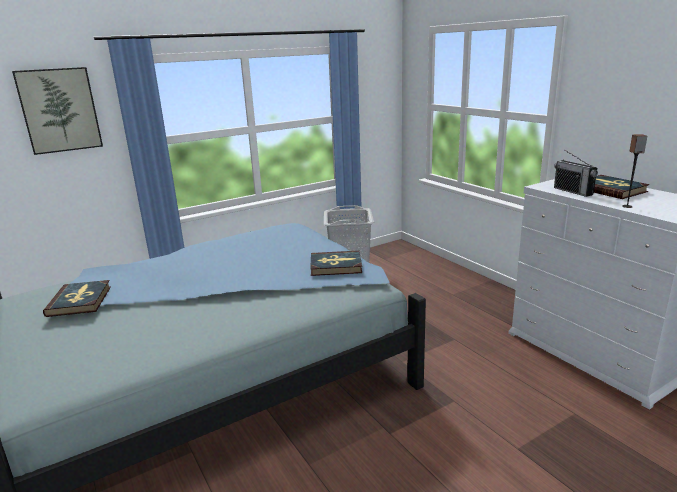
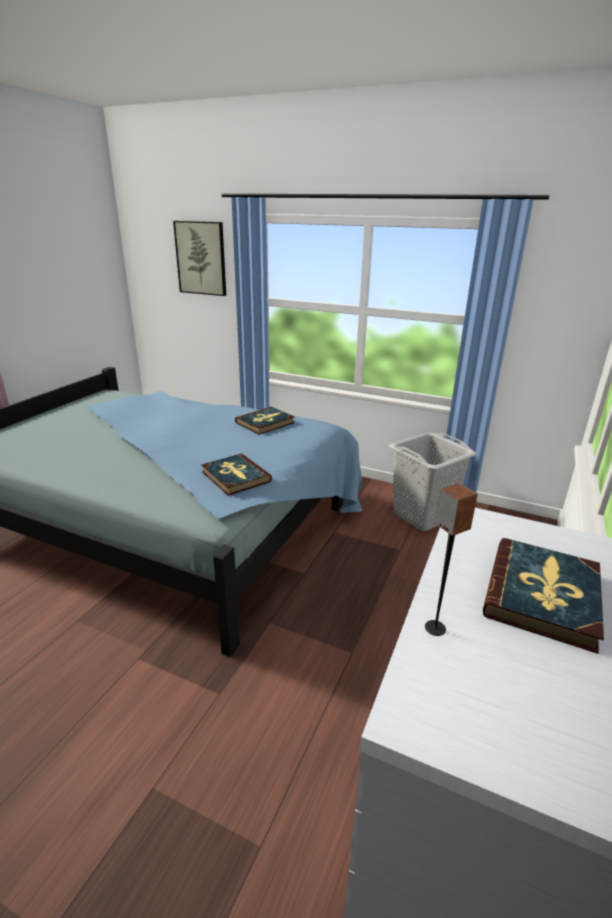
camera: 55 degrees right, 5 degrees up
book [43,280,111,317] -> book moved to [235,407,295,435]
radio [554,150,598,197] -> none

